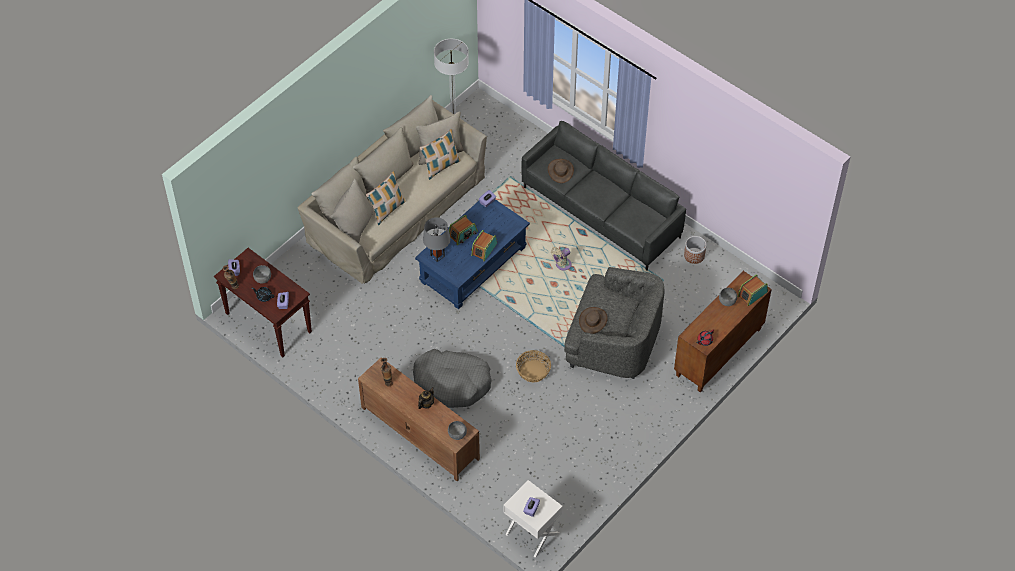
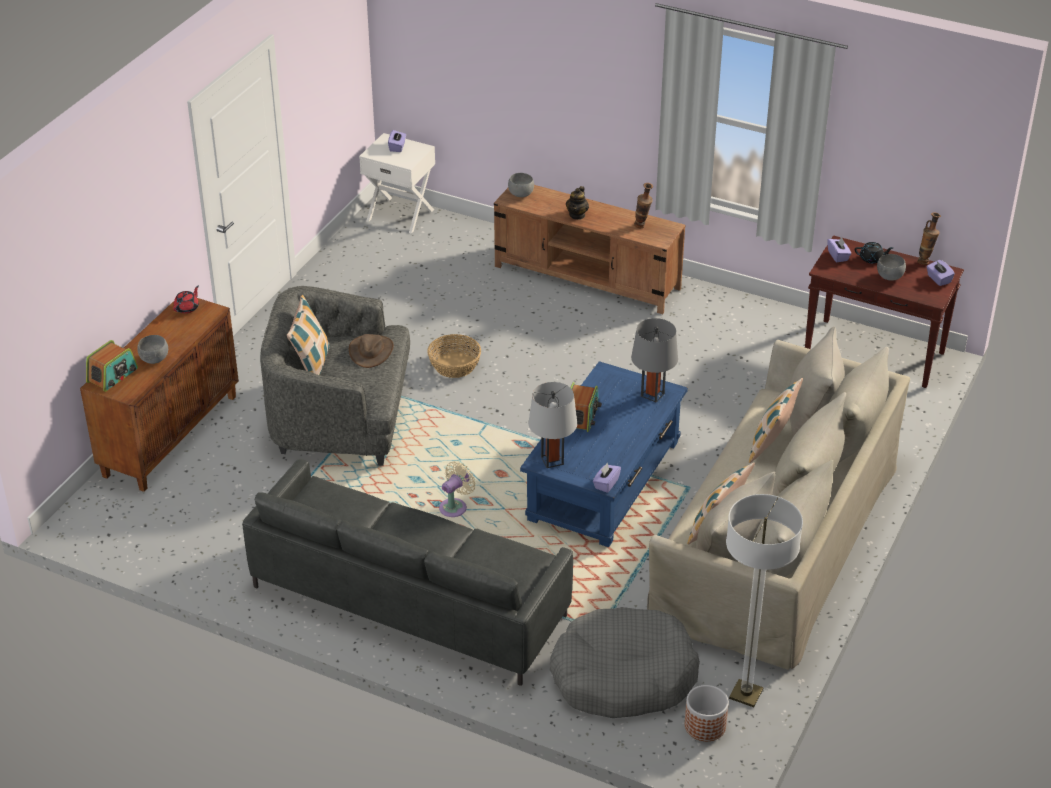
camera: 165 degrees right, 15 degrees down
grey dog bed [413,349,492,408] -> grey dog bed moved to [550,607,700,718]
radio [449,215,478,245] -> none
brown hat [548,159,574,183] -> none
planter [684,236,706,264] -> planter moved to [685,685,729,741]
none -> pillow [287,295,330,375]
none -> grey table lamp [528,382,577,468]

